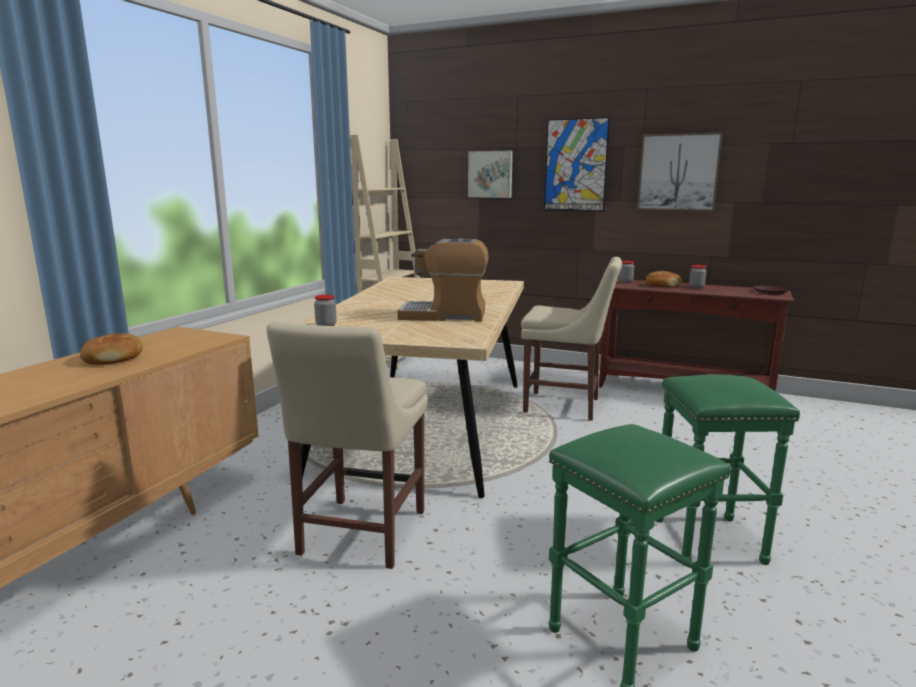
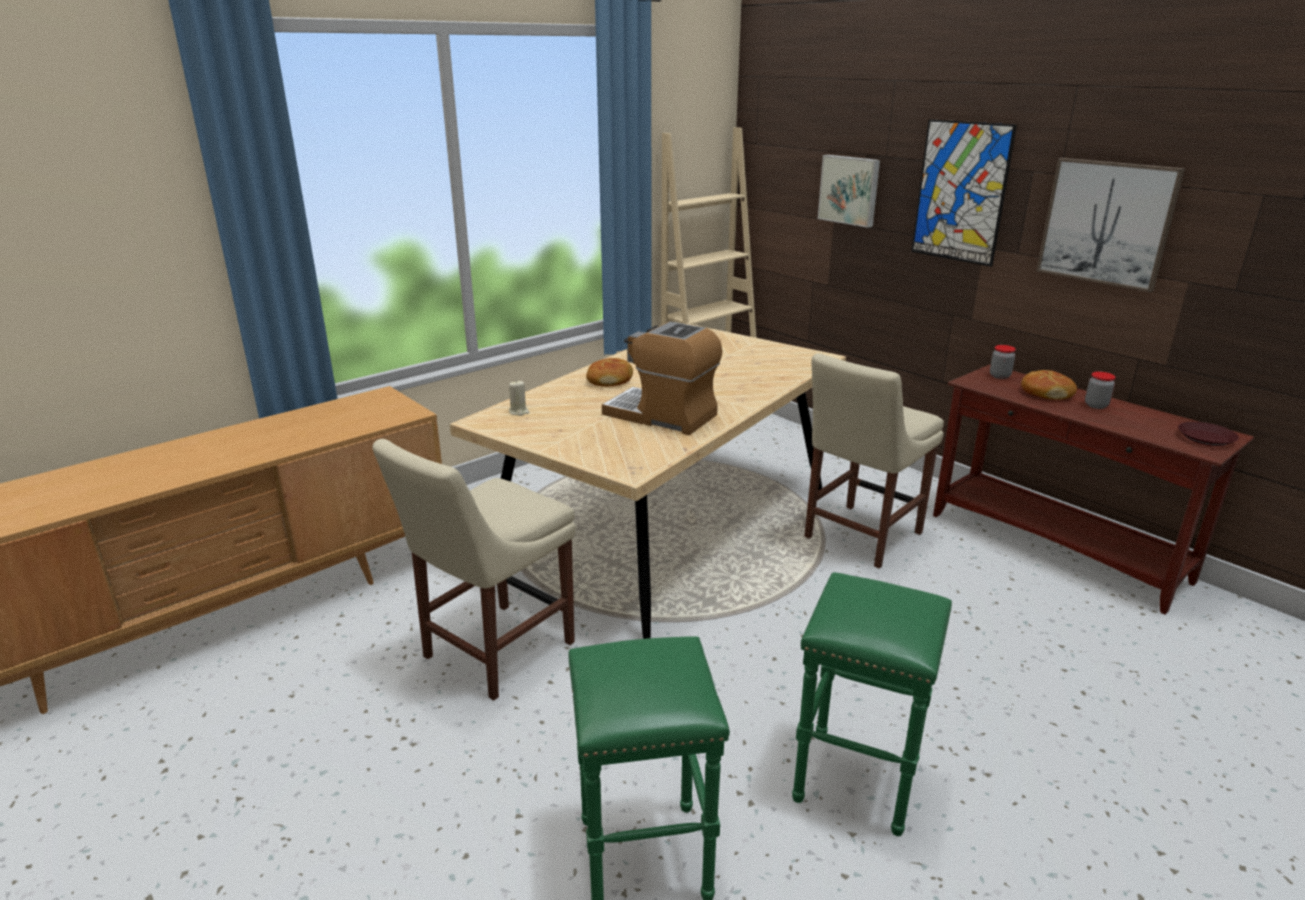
camera: 25 degrees right, 10 degrees up
bread [80,333,143,365] -> bread moved to [586,358,633,386]
jar [314,295,337,326] -> beige candle [509,380,530,416]
beige chair [521,257,622,421] -> beige chair turned 90 degrees clockwise [804,353,944,569]

